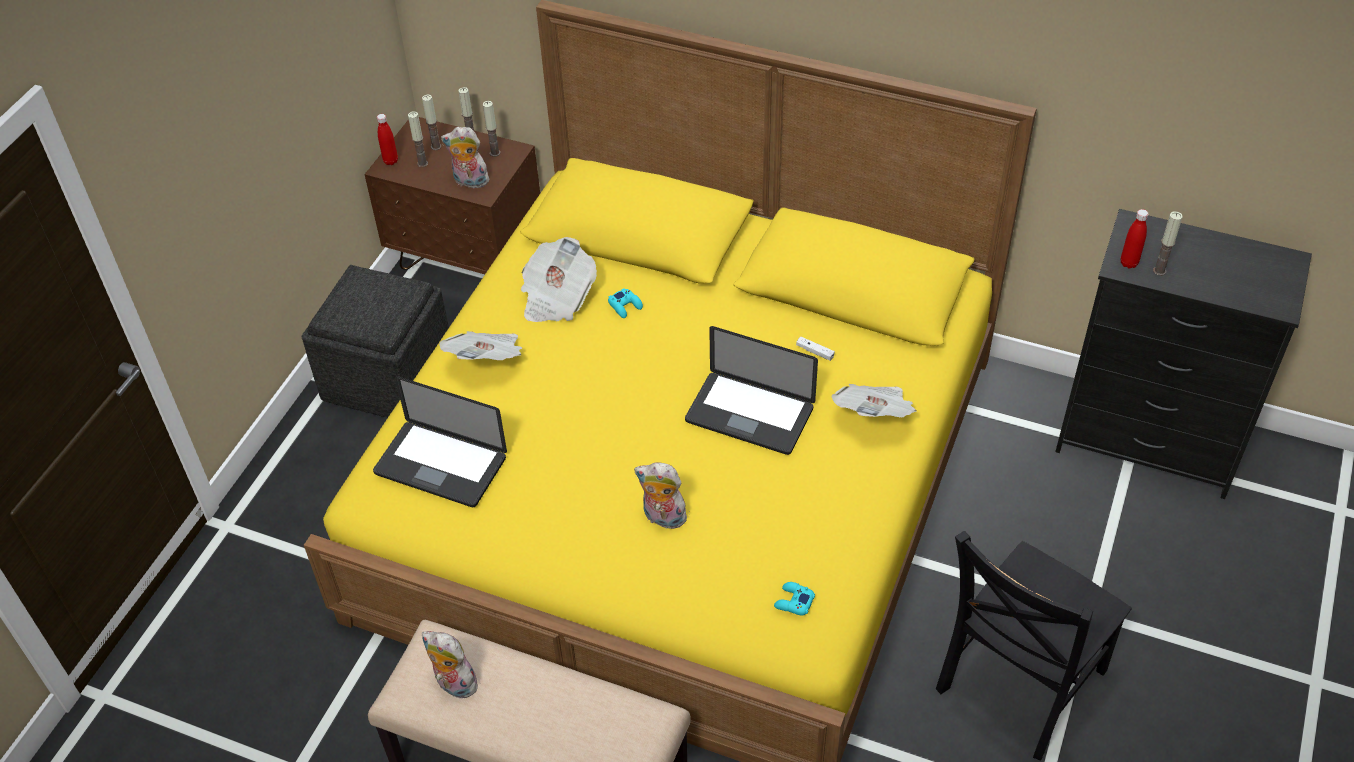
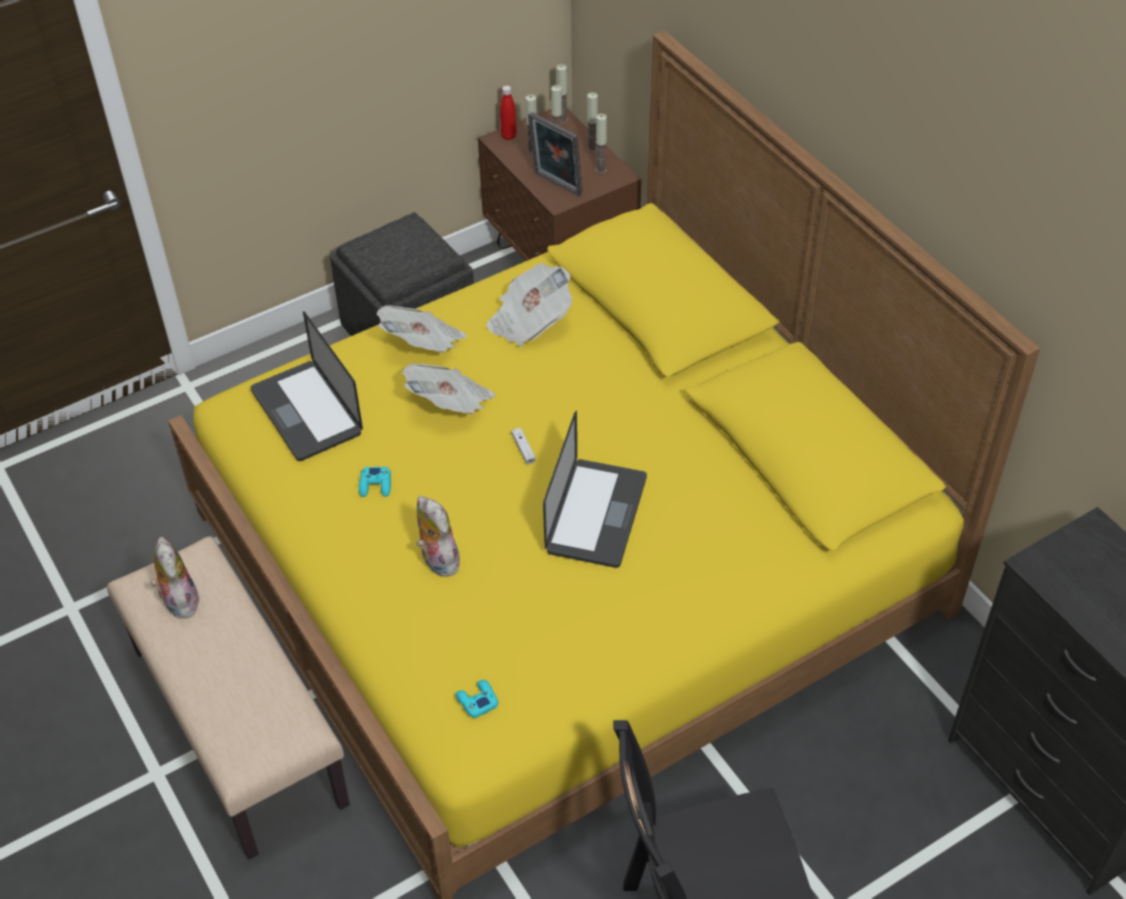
camera: 35 degrees right, 0 degrees up
plush toy [441,127,489,188] -> picture frame [528,112,582,196]
turquoise game controller [608,289,643,318] -> turquoise game controller moved to [359,466,391,497]
laptop [685,326,818,455] -> laptop turned 135 degrees counterclockwise [543,411,647,568]
white game controller [796,337,835,361] -> white game controller moved to [511,428,536,464]
newspaper [831,384,916,417] -> newspaper moved to [402,363,495,414]
red bottle [1121,209,1149,269] -> none
candle [1153,211,1183,276] -> candle moved to [557,64,568,124]

